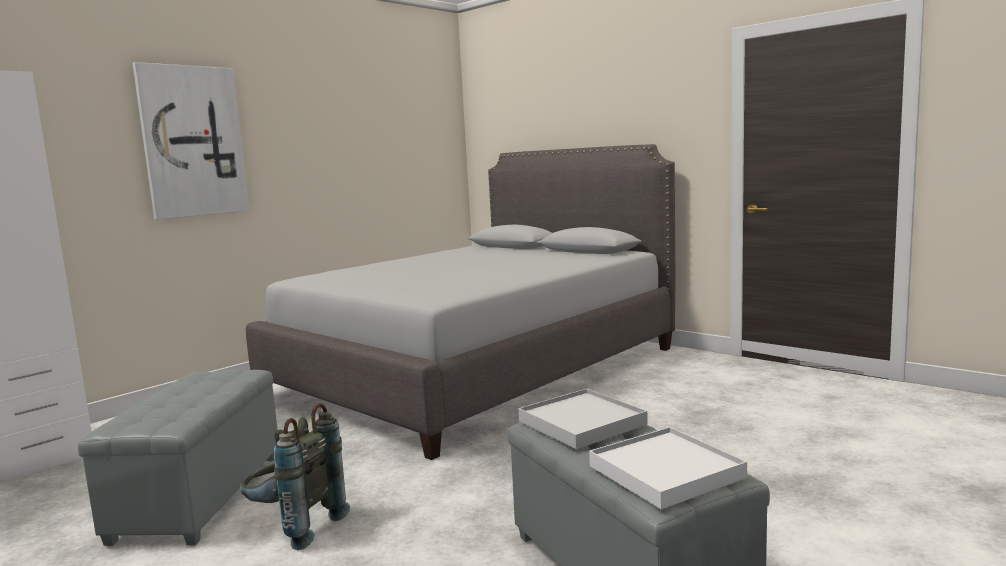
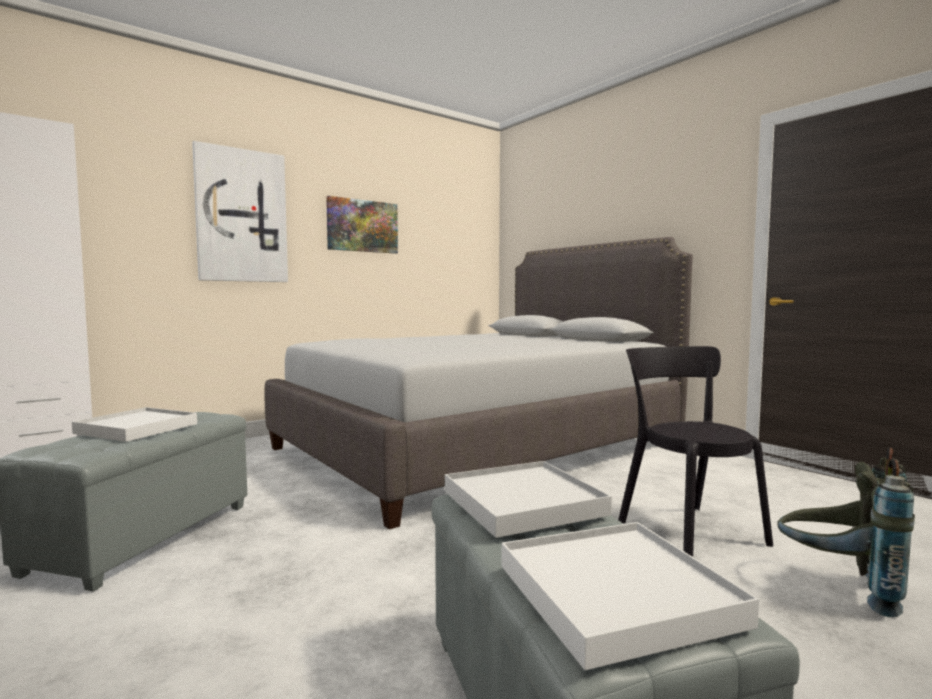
camera: 10 degrees right, 5 degrees down
grey backpack [240,403,350,550] -> grey backpack moved to [777,448,915,617]
none -> white tray [72,407,197,442]
none -> picture [326,196,398,254]
none -> black chair [618,346,773,557]

